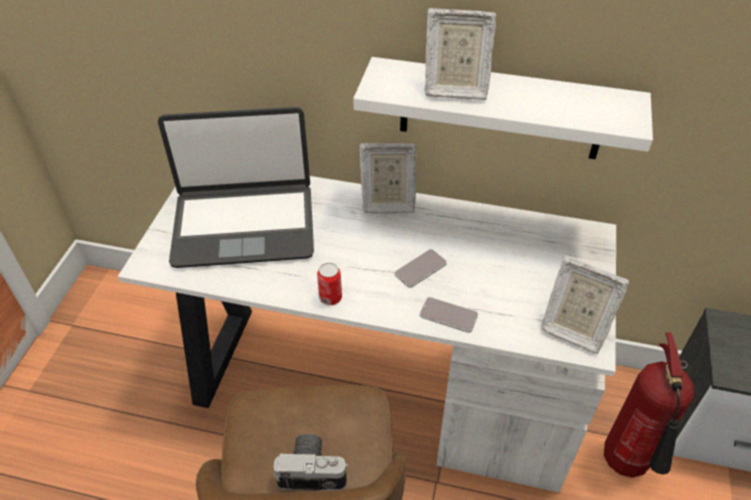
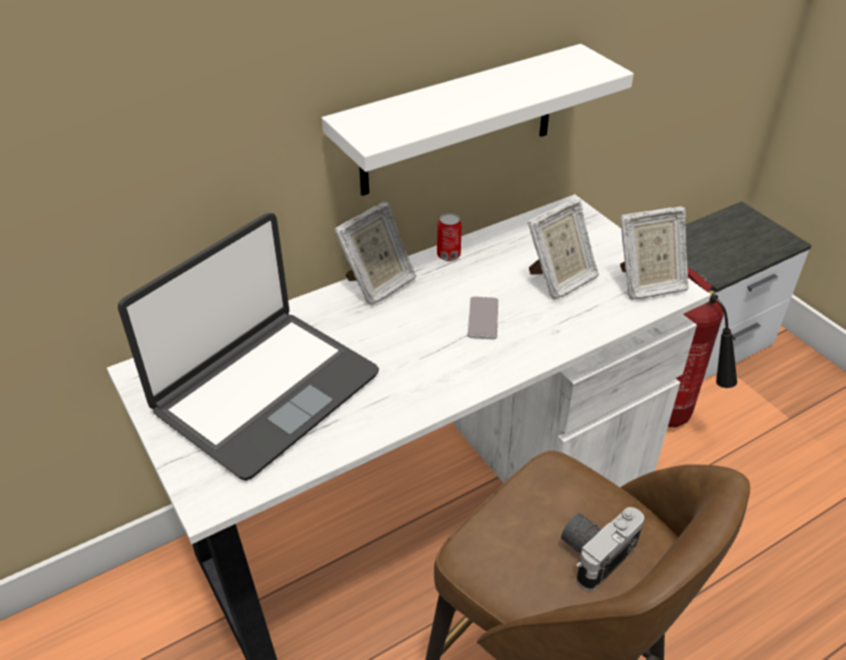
camera: 45 degrees left, 5 degrees down
can [317,262,342,305] -> can moved to [437,213,462,261]
phone [420,297,478,333] -> none
picture frame [425,8,496,100] -> picture frame moved to [528,198,599,300]

